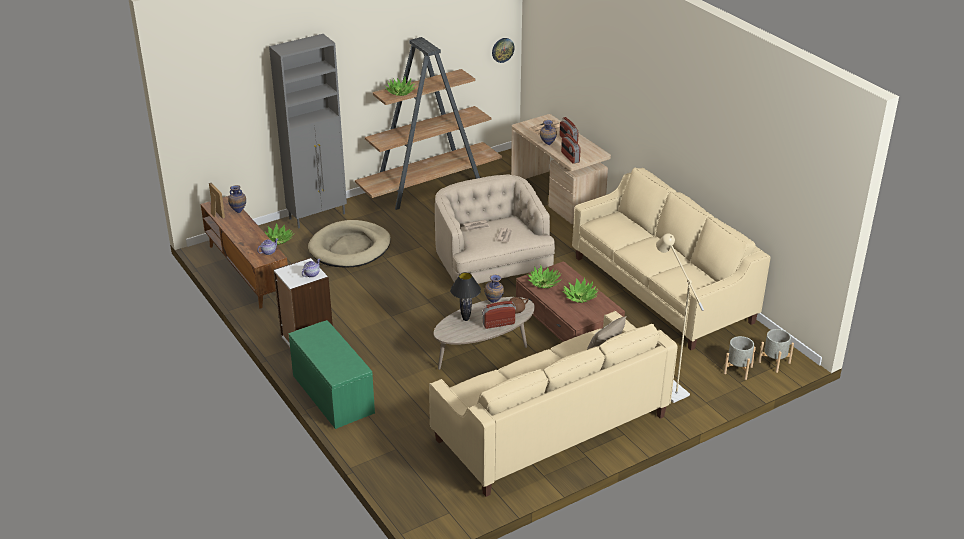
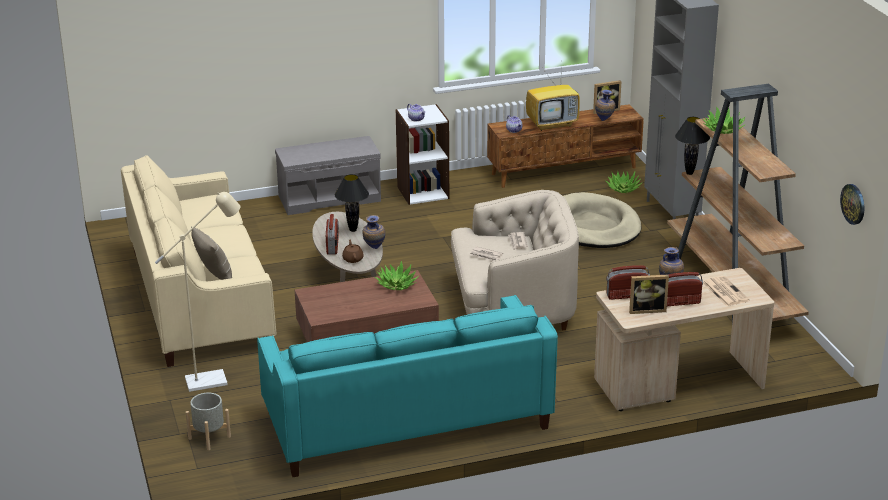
camera: 105 degrees right, 5 degrees down
green bench [289,320,375,429] -> grey bench [275,136,381,215]
potted plant [562,277,599,303] -> none
beige sofa [572,168,771,350] -> turquoise sofa [257,295,558,477]
grey planter [758,329,794,373] -> none
none -> television [526,63,580,131]
none -> picture frame [629,275,669,314]
none -> black table lamp [675,117,710,175]

